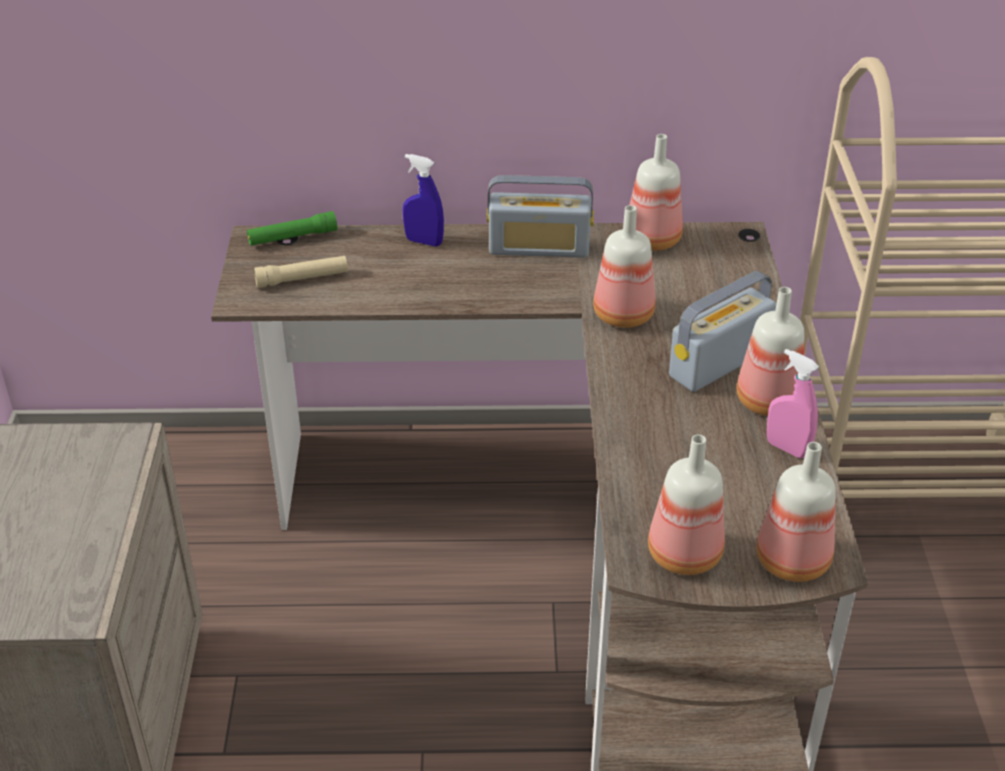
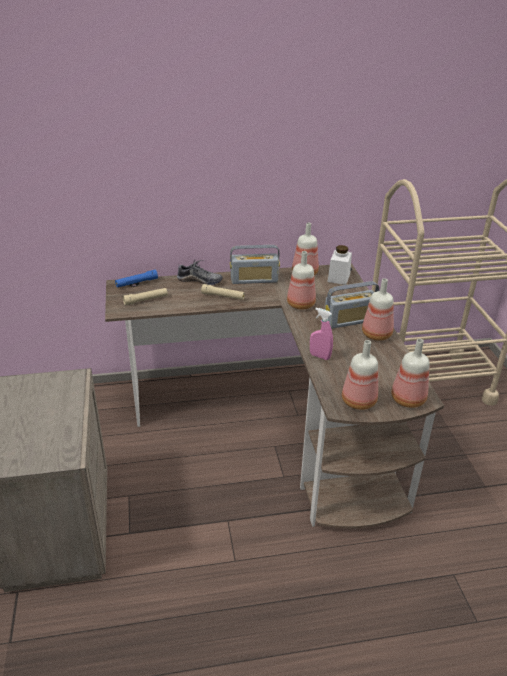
camera: 10 degrees left, 5 degrees down
green flashlight [247,211,337,246] -> blue flashlight [115,270,158,288]
blue spray bottle [403,154,444,247] -> shoe [177,259,223,285]
radio [669,271,776,392] -> radio turned 150 degrees counterclockwise [325,281,379,329]
pink spray bottle [767,349,819,458] -> pink spray bottle moved to [310,308,333,360]
none -> beige flashlight [201,284,245,300]
none -> white jar [328,245,352,285]

